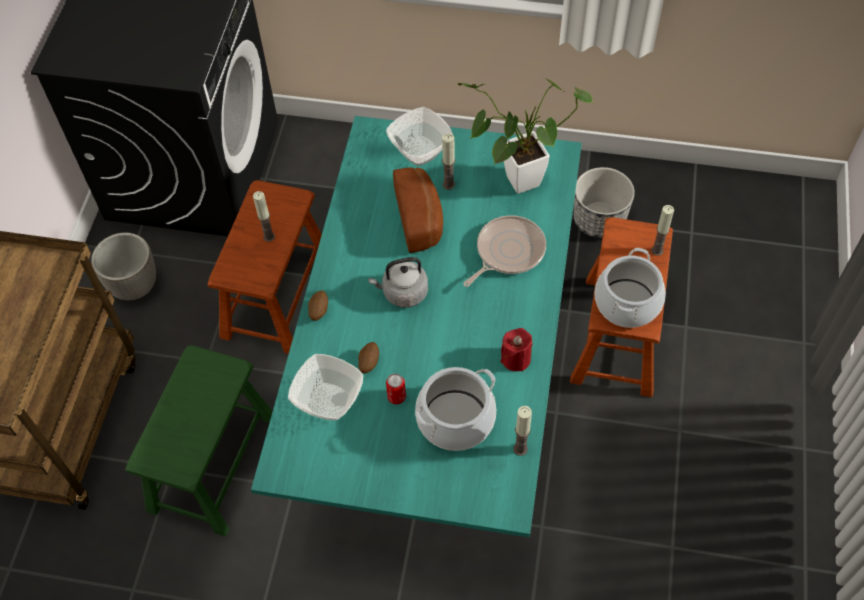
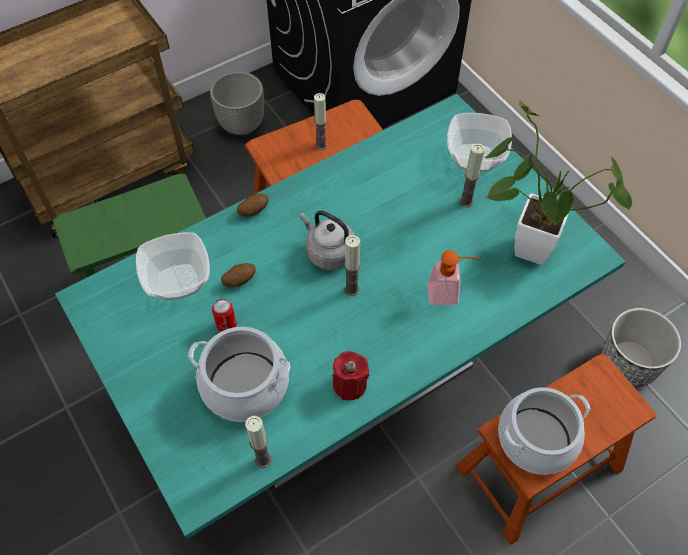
camera: 45 degrees right, 0 degrees up
bread [393,167,443,253] -> none
frying pan [463,215,546,287] -> soap dispenser [427,250,481,306]
candle [651,205,674,256] -> candle moved to [344,235,360,296]

